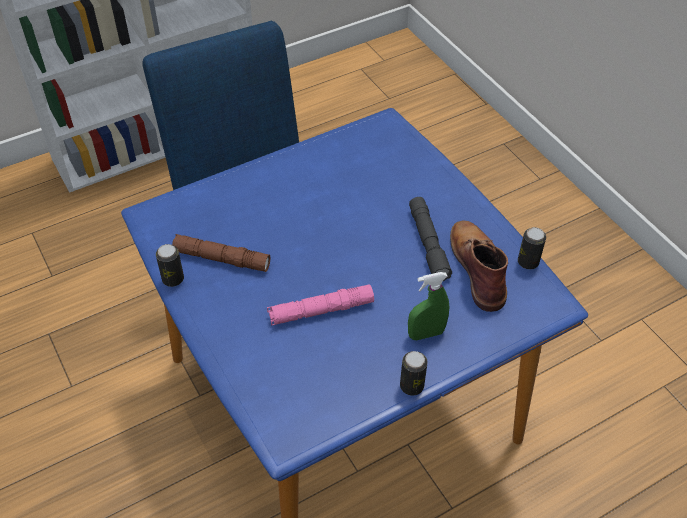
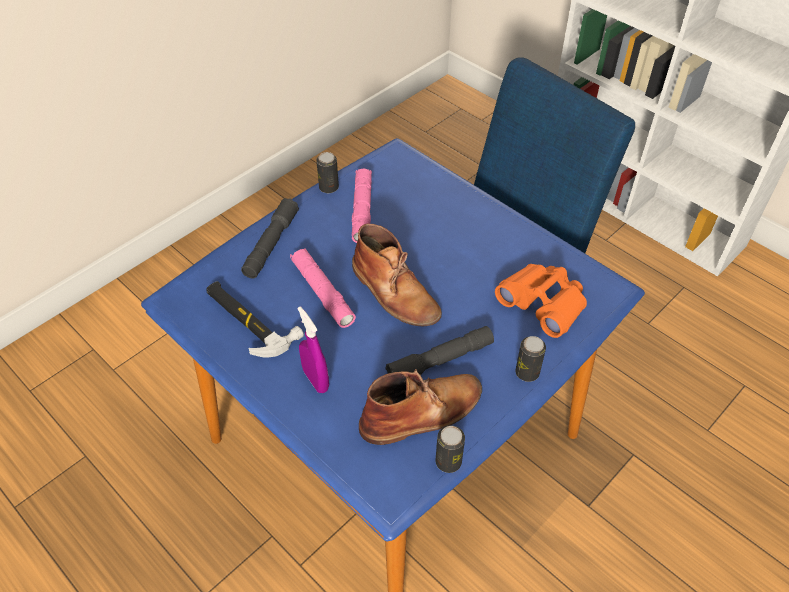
camera: 75 degrees right, 0 degrees up
brown flashlight [172,234,271,272] -> pink flashlight [352,168,372,243]
can [400,351,427,396] -> can moved to [515,336,546,382]
green spray bottle [408,272,450,340] -> purple spray bottle [298,306,329,393]
none -> hammer [206,281,304,357]
none -> grey flashlight [241,198,299,279]
none -> brown boot [352,223,442,326]
none -> orange binoculars [495,264,587,338]

